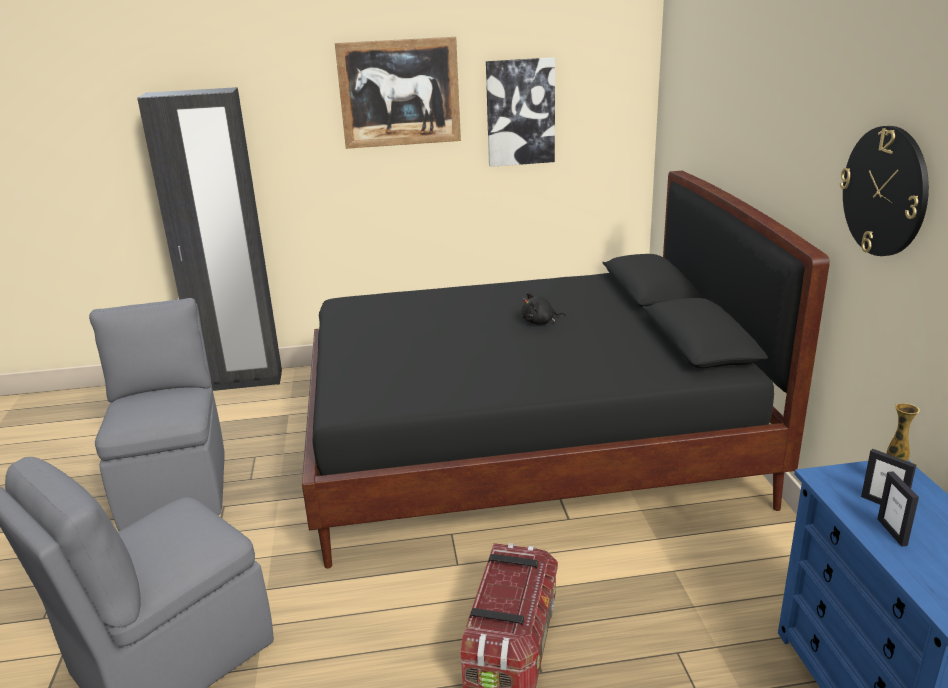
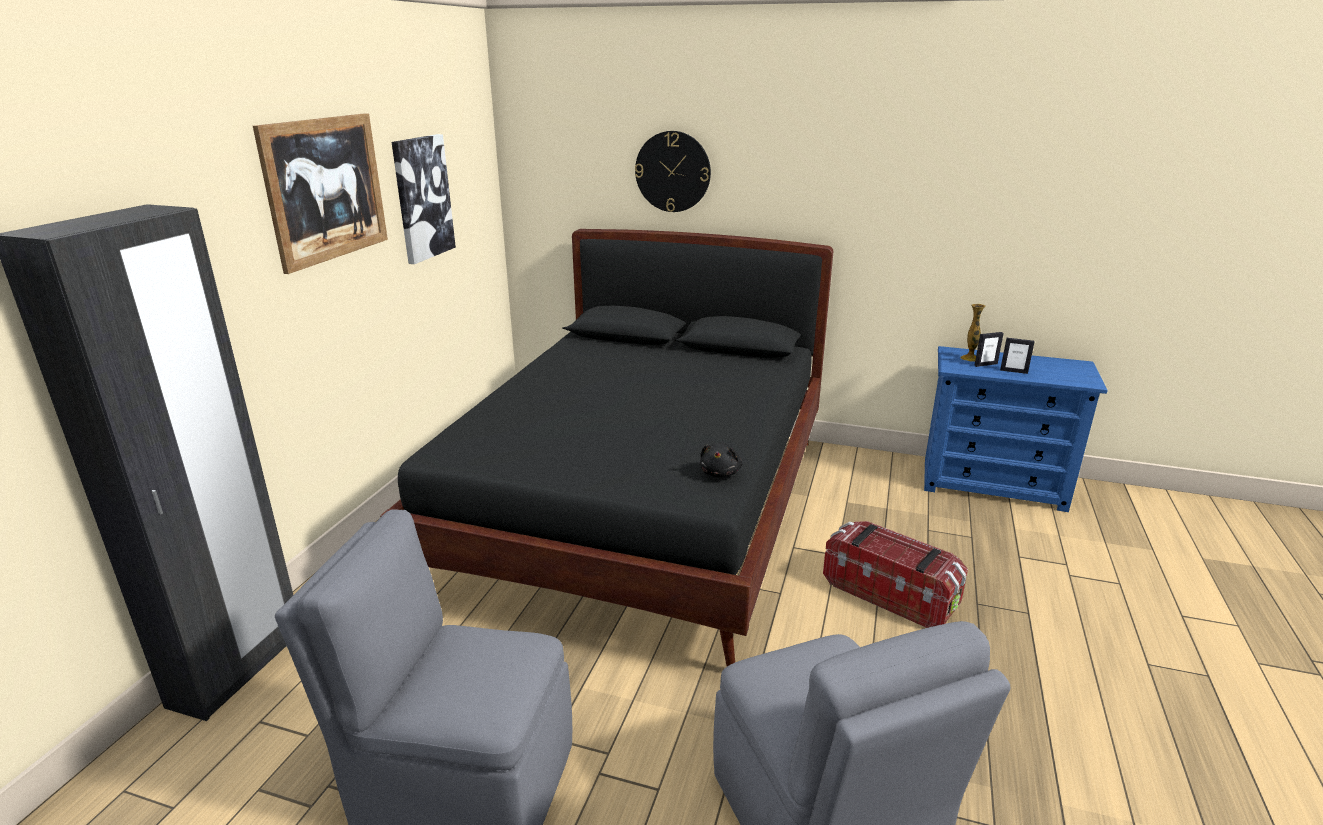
camera: 65 degrees left, 0 degrees up
black plush toy [522,292,566,325] -> black plush toy moved to [700,443,742,477]
wall clock [840,126,929,256] -> wall clock moved to [635,131,711,212]

